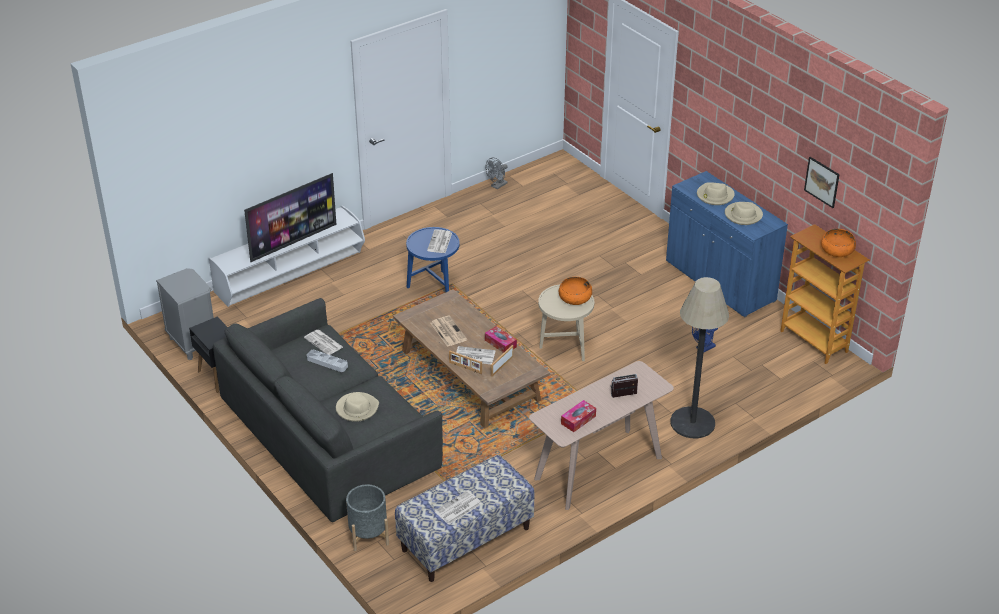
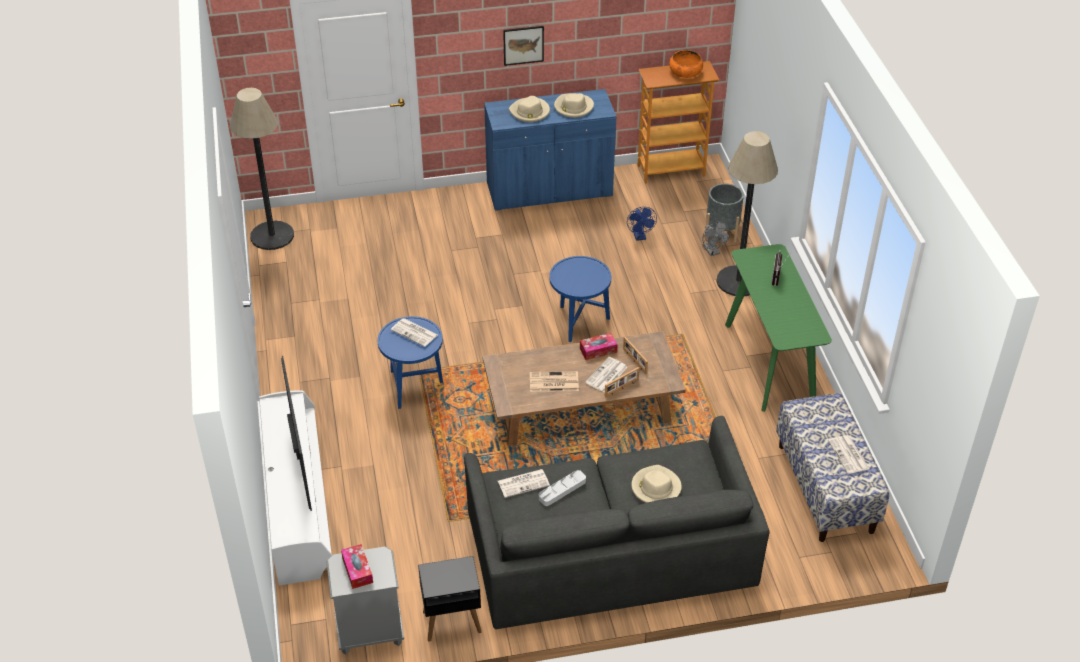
camera: 65 degrees left, 5 degrees up
grey planter [346,484,389,551] -> grey planter moved to [705,183,744,243]
grey fan [485,158,508,189] -> grey fan moved to [703,221,731,256]
beige console table [529,361,674,510] -> green console table [725,244,832,412]
beige side table [538,284,594,361] -> blue side table [549,256,611,342]
orange bowl [559,277,592,305] -> none
tissue box [561,400,596,432] -> tissue box moved to [341,544,373,589]
picture [804,157,840,208] -> picture moved to [503,26,544,66]
none -> floor lamp [230,88,294,250]

